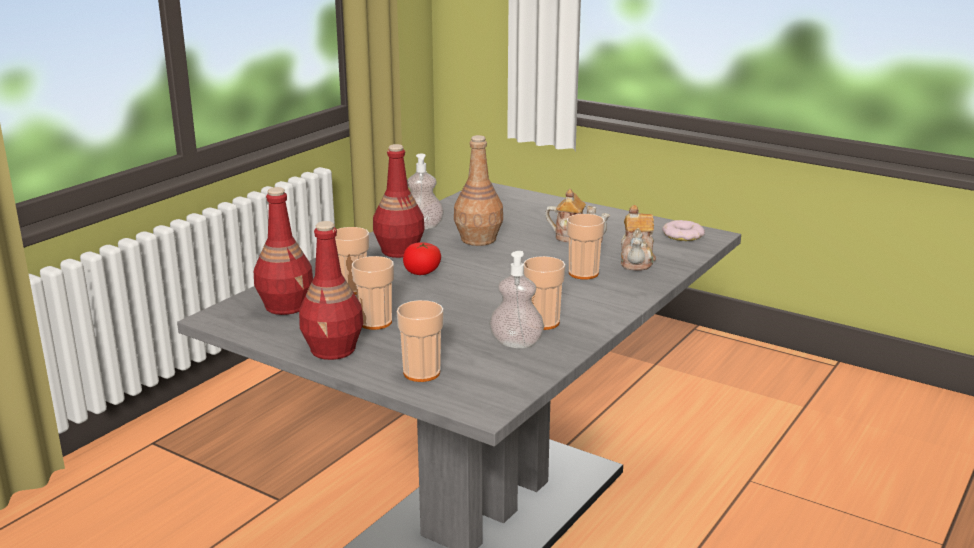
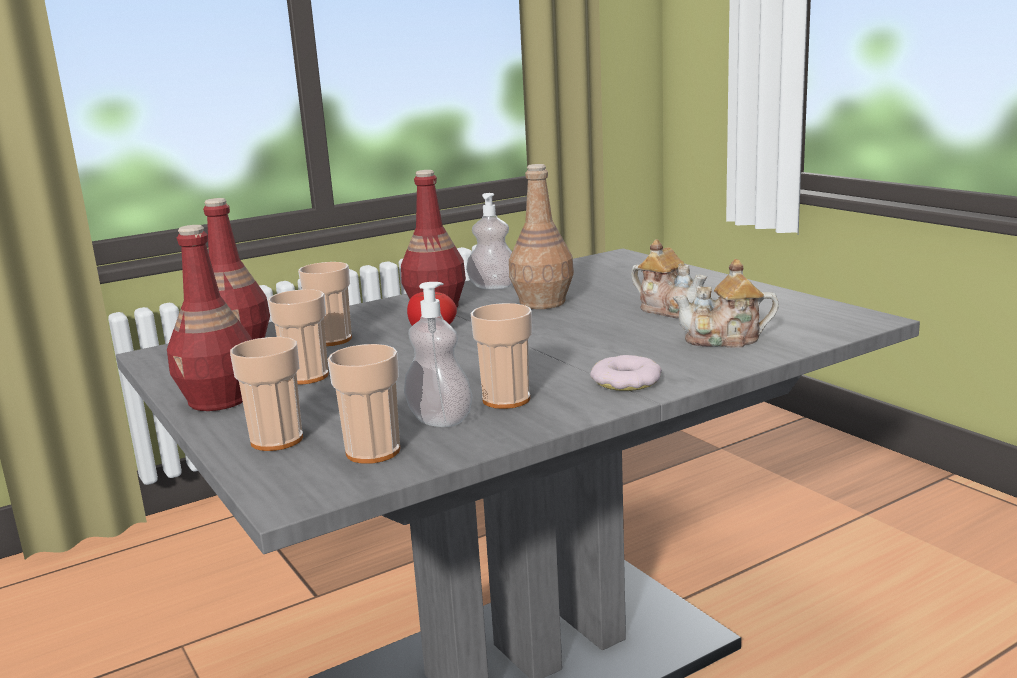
camera: 25 degrees right, 5 degrees down
cup [567,214,605,280] -> cup moved to [327,344,400,464]
teapot [621,205,656,271] -> teapot turned 60 degrees clockwise [673,259,779,348]
donut [662,220,705,241] -> donut moved to [590,355,662,391]

